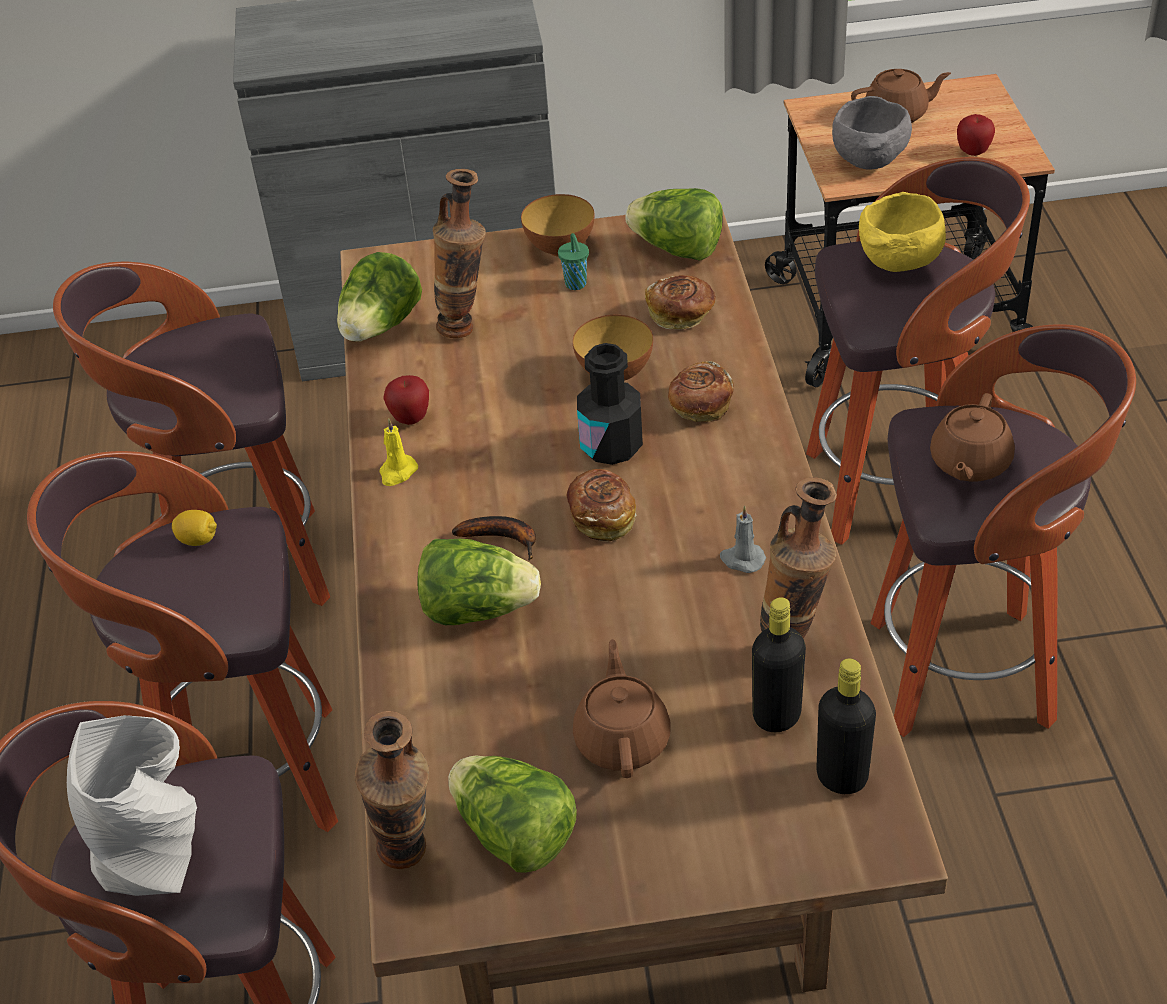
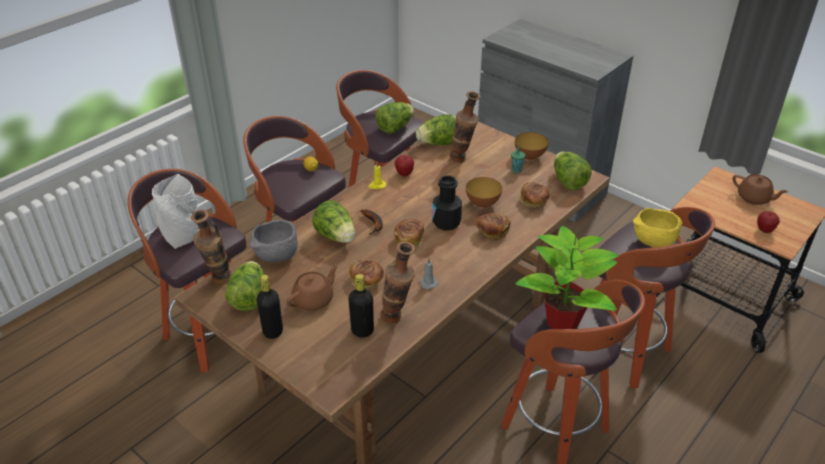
camera: 45 degrees right, 5 degrees down
black bottle [817,658,876,794] -> black bottle moved to [257,274,283,339]
grey bowl [832,96,912,169] -> grey bowl moved to [250,219,298,262]
brown teapot [930,393,1015,482] -> potted plant [515,226,619,329]
none -> bread [349,260,384,289]
none -> lettuce [375,102,414,134]

